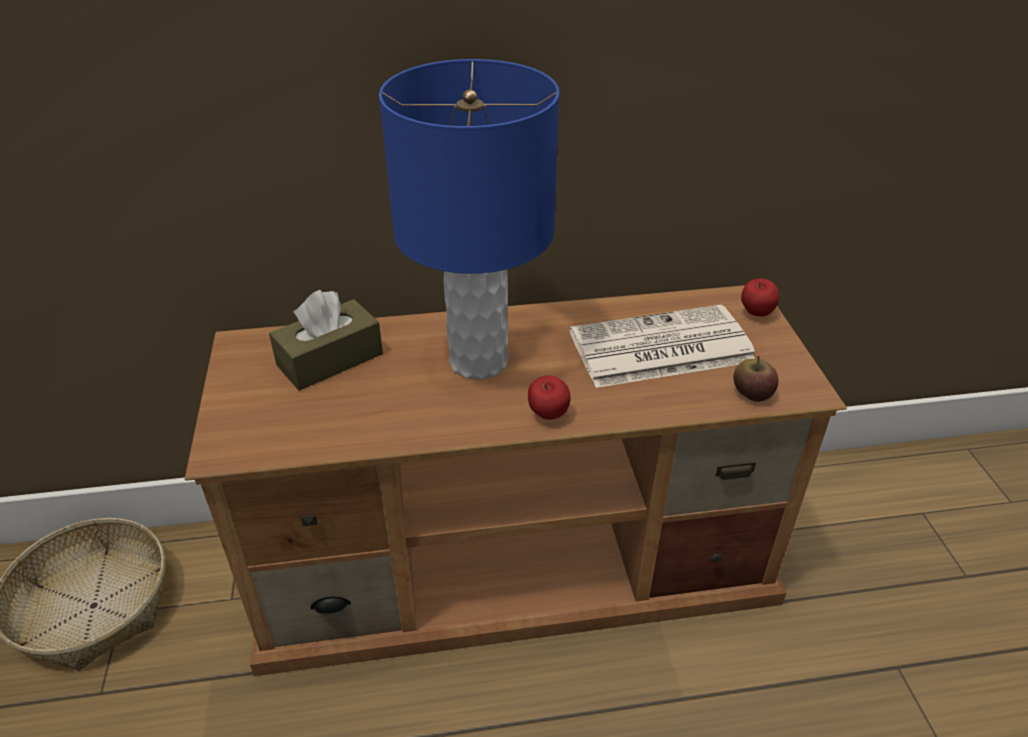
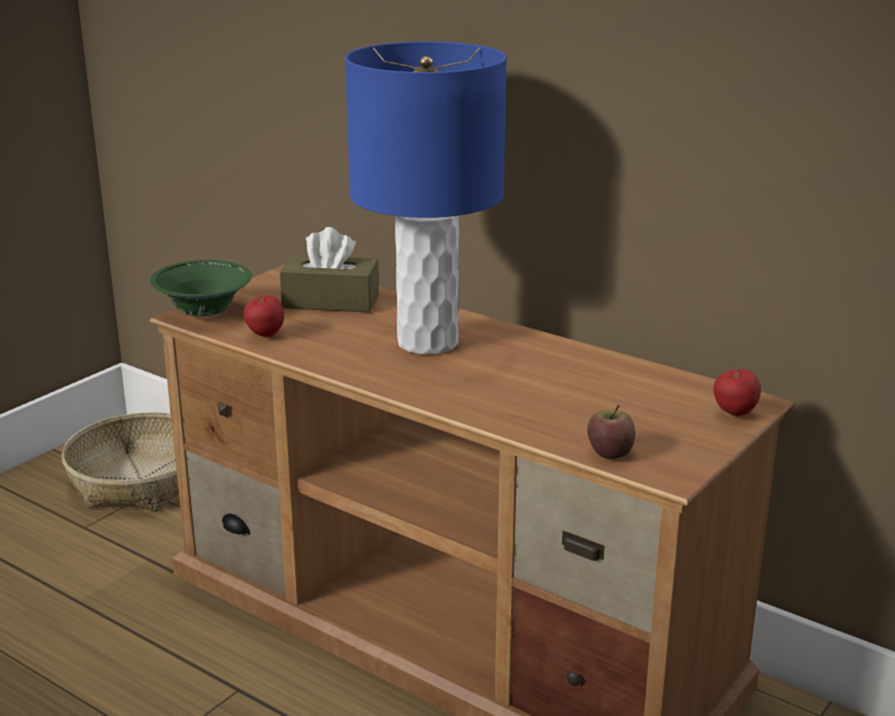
camera: 45 degrees right, 15 degrees down
apple [528,375,570,420] -> apple moved to [243,296,284,337]
newspaper [569,305,756,388] -> none
none -> green bowl [150,260,252,316]

